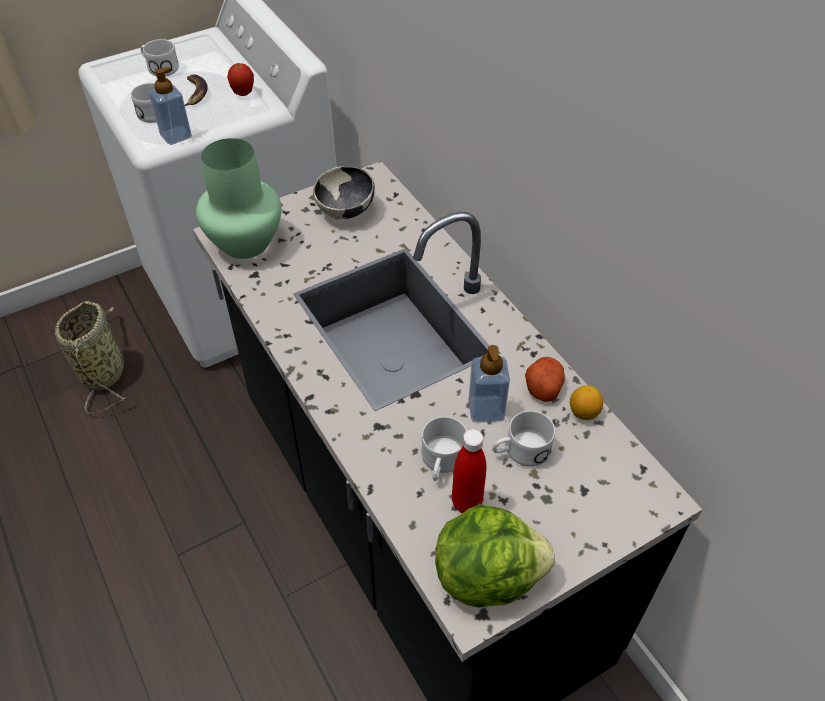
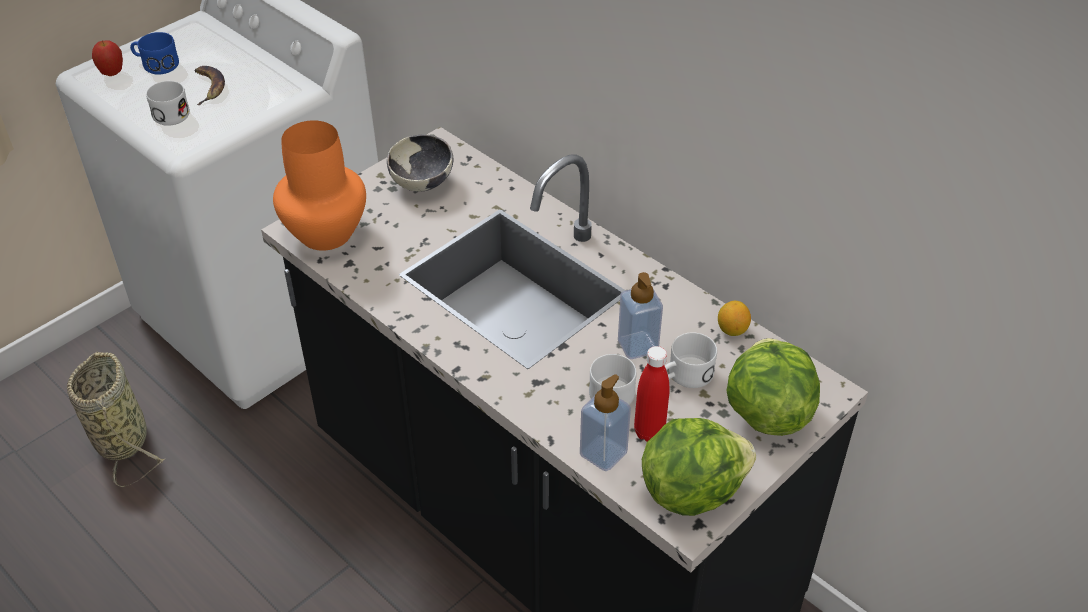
camera: 15 degrees left, 5 degrees down
white mug [141,39,179,77] -> blue mug [130,32,179,74]
soap dispenser [149,67,192,145] -> soap dispenser moved to [580,374,631,471]
green vase [196,138,281,259] -> orange vase [273,120,366,251]
apple [227,63,254,96] -> apple moved to [92,41,123,76]
potato [525,357,565,402] -> none
none -> lettuce [726,338,820,436]

